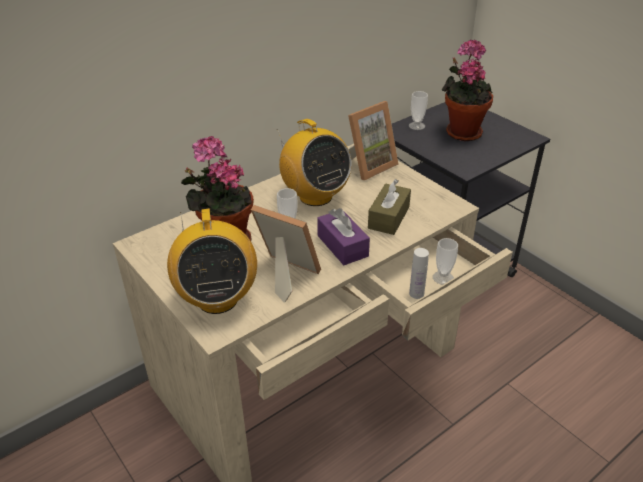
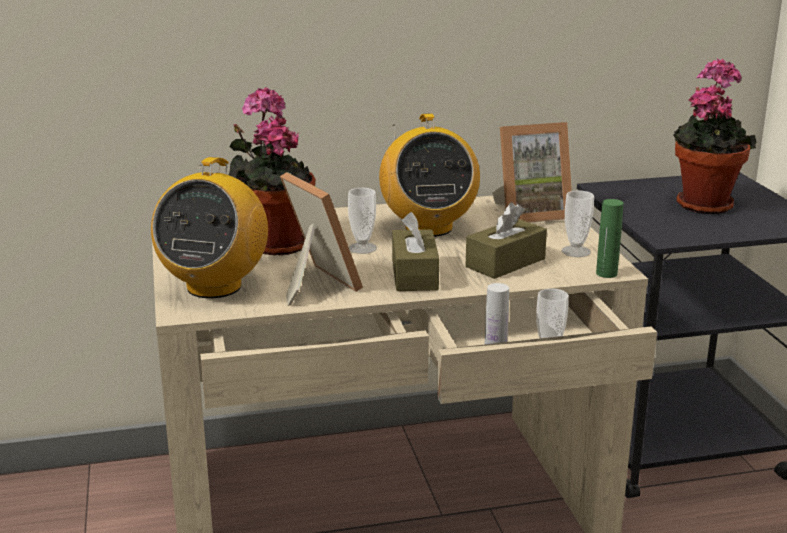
camera: 25 degrees right, 15 degrees down
purple tissue box [317,208,370,265] -> brown tissue box [392,212,439,291]
cup [409,91,428,130] -> cup moved to [562,190,594,257]
none -> green bottle [596,199,623,278]

